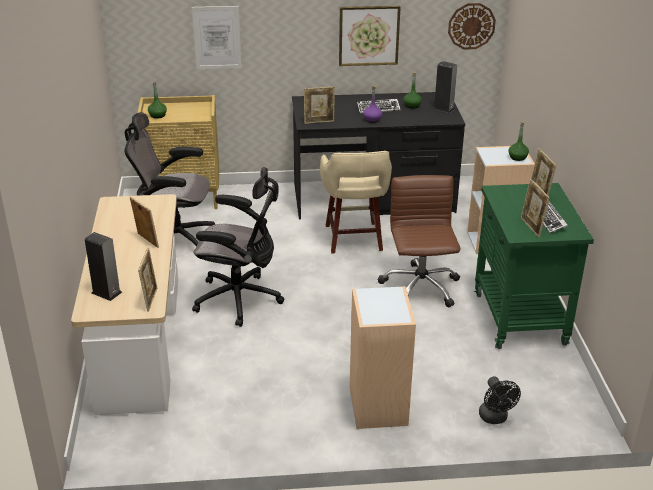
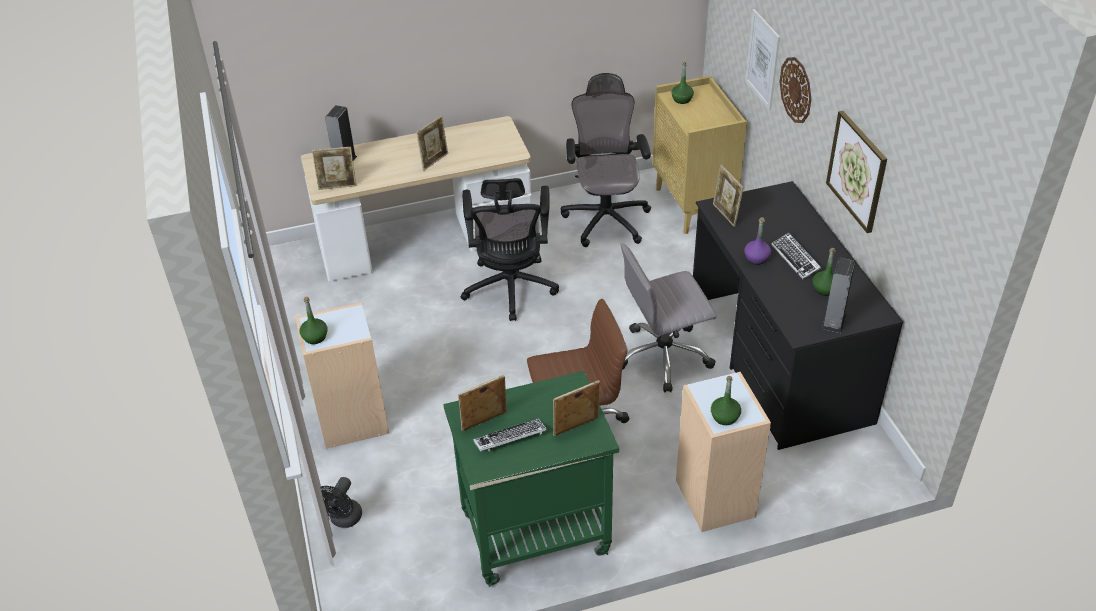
camera: 80 degrees right, 10 degrees up
beige stool [320,151,392,253] -> grey office chair [620,243,717,392]
wall clock [448,3,496,50] -> wall clock moved to [779,57,811,123]
black fan [479,376,521,424] -> black fan turned 45 degrees counterclockwise [320,477,362,528]
none -> green bottle [299,297,328,344]

